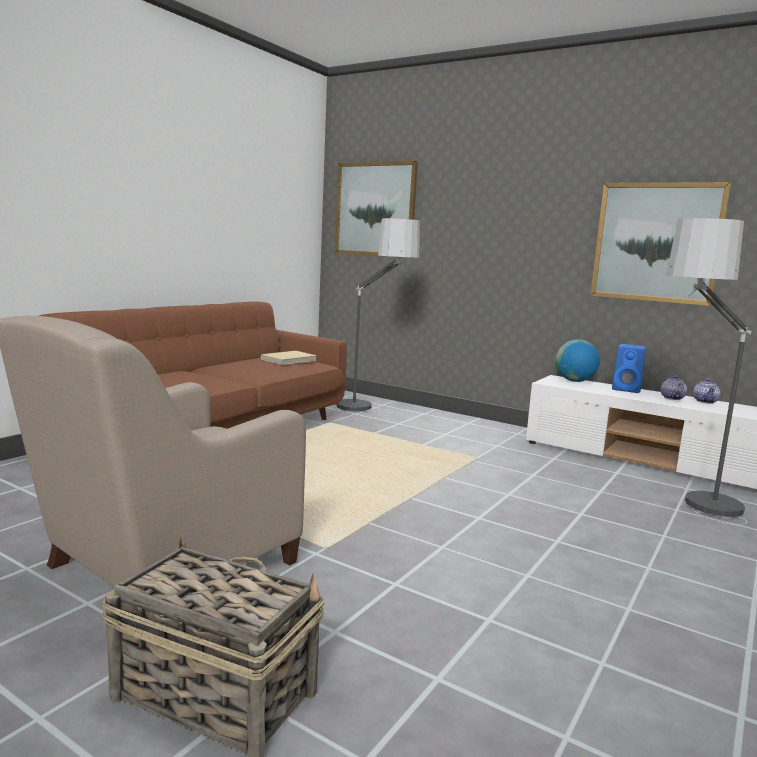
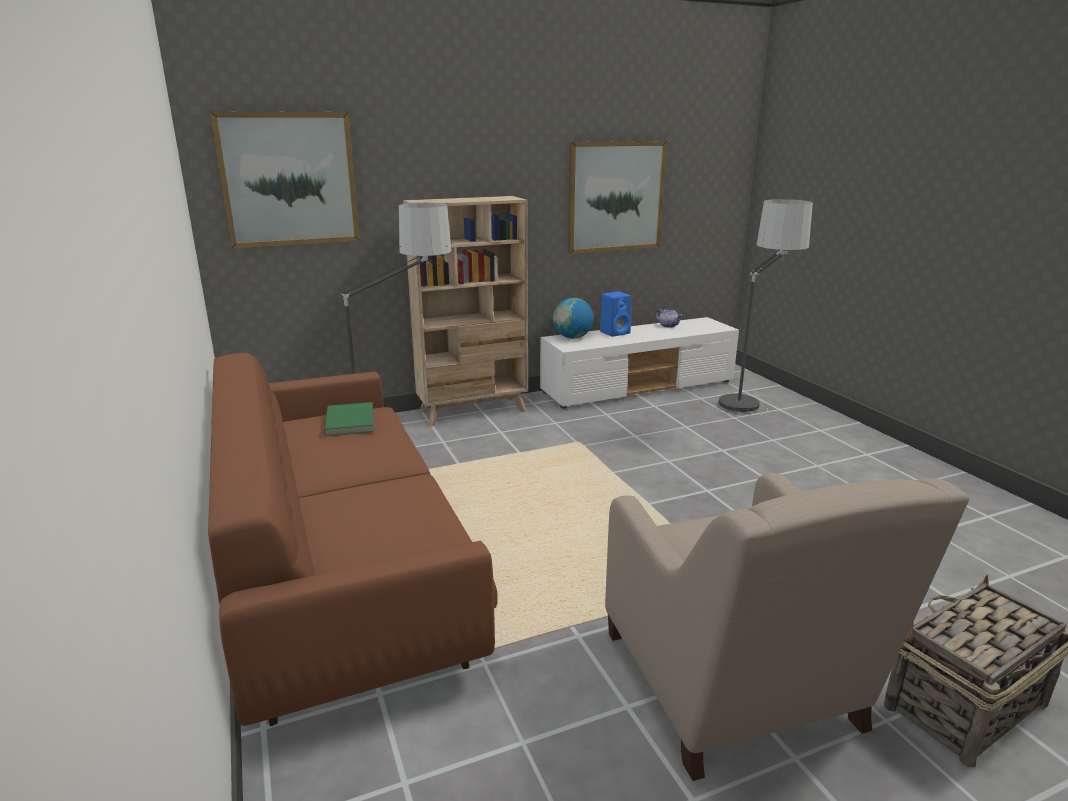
camera: 55 degrees left, 10 degrees up
beige book [261,351,317,365] -> green book [324,402,374,436]
teapot [661,376,687,400] -> none
none -> beige bookcase [403,196,528,427]

